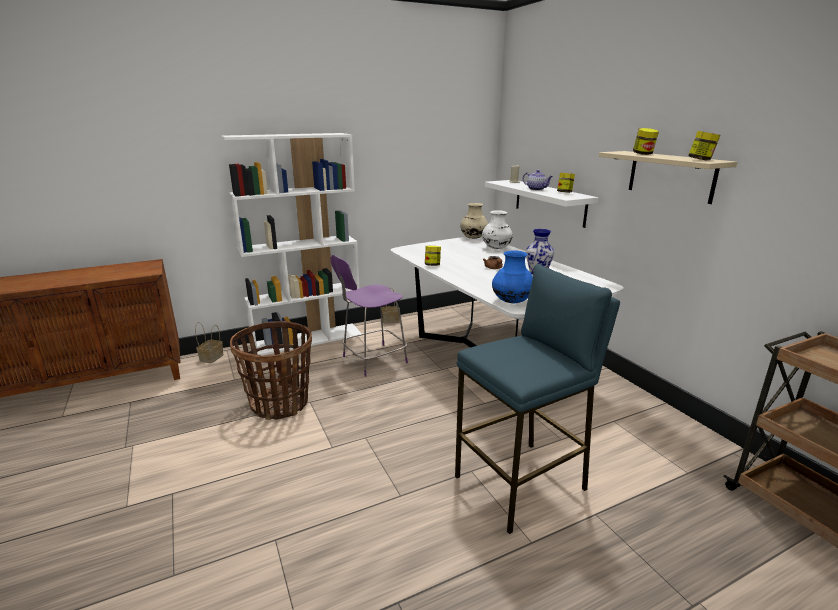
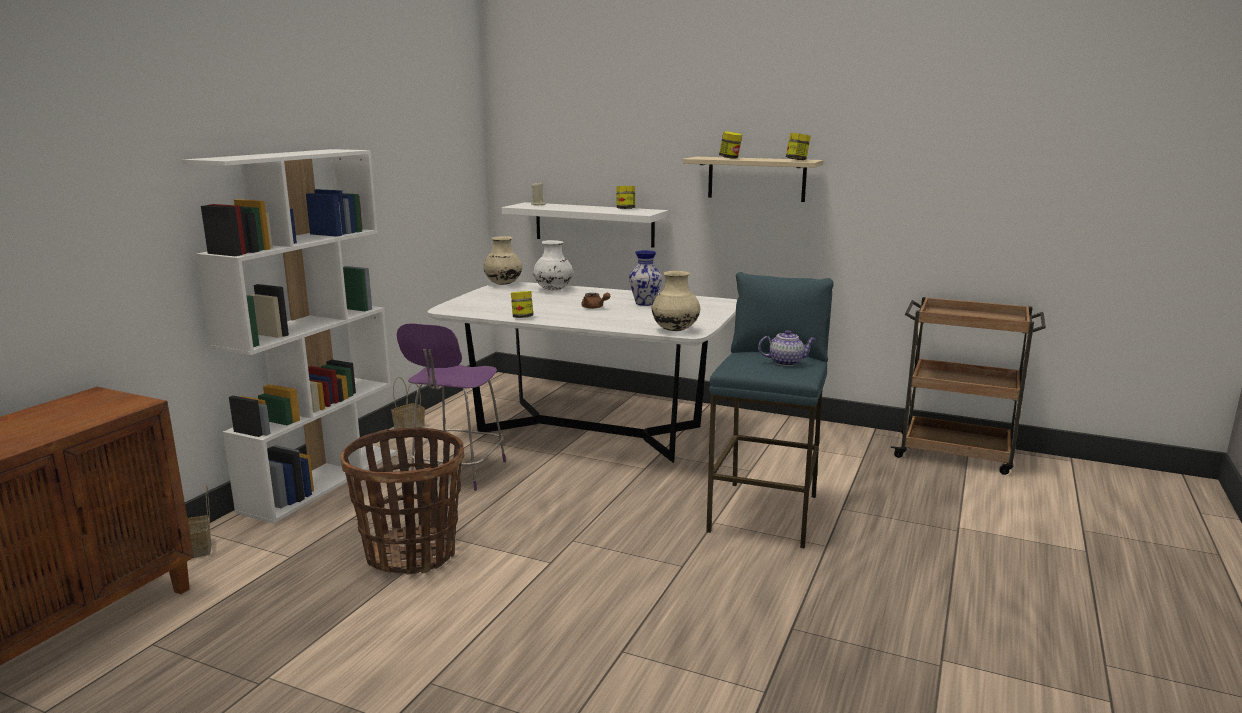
camera: 40 degrees left, 5 degrees down
blue vase [492,250,533,303] -> beige vase [651,271,700,331]
teapot [523,170,553,190] -> teapot moved to [758,330,816,366]

